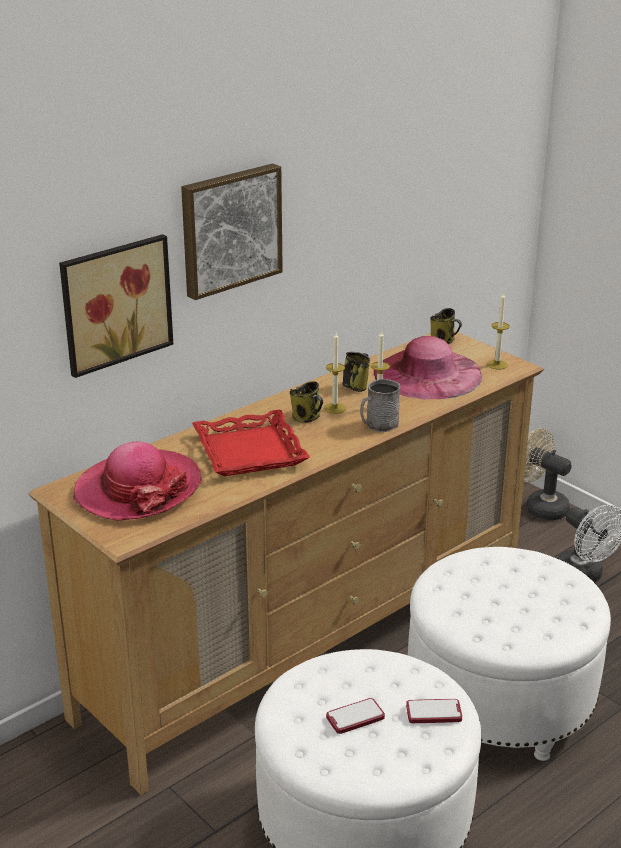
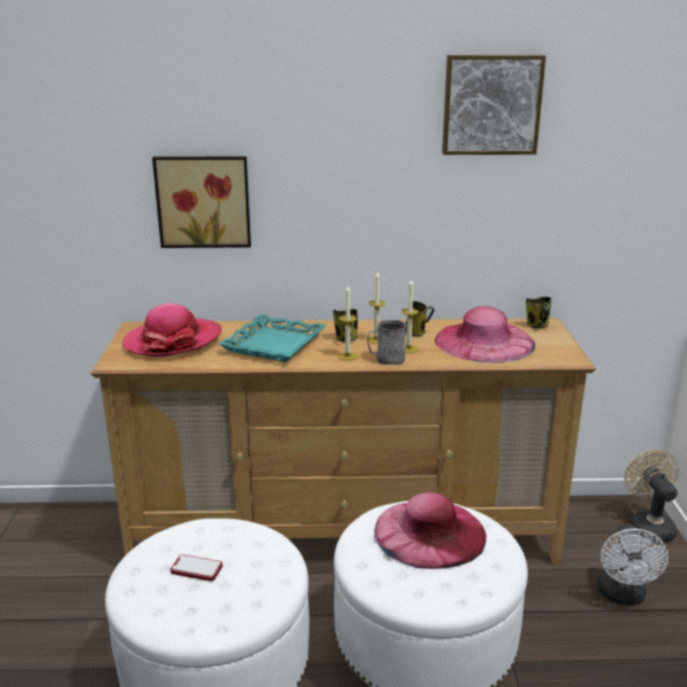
camera: 40 degrees right, 5 degrees down
picture [181,164,283,300] -> picture moved to [442,55,546,155]
red tray [192,410,310,476] -> turquoise tray [219,314,326,362]
phone [406,699,462,723] -> none
candle [487,293,510,369] -> candle moved to [338,286,358,361]
none -> pink hat [374,493,487,569]

